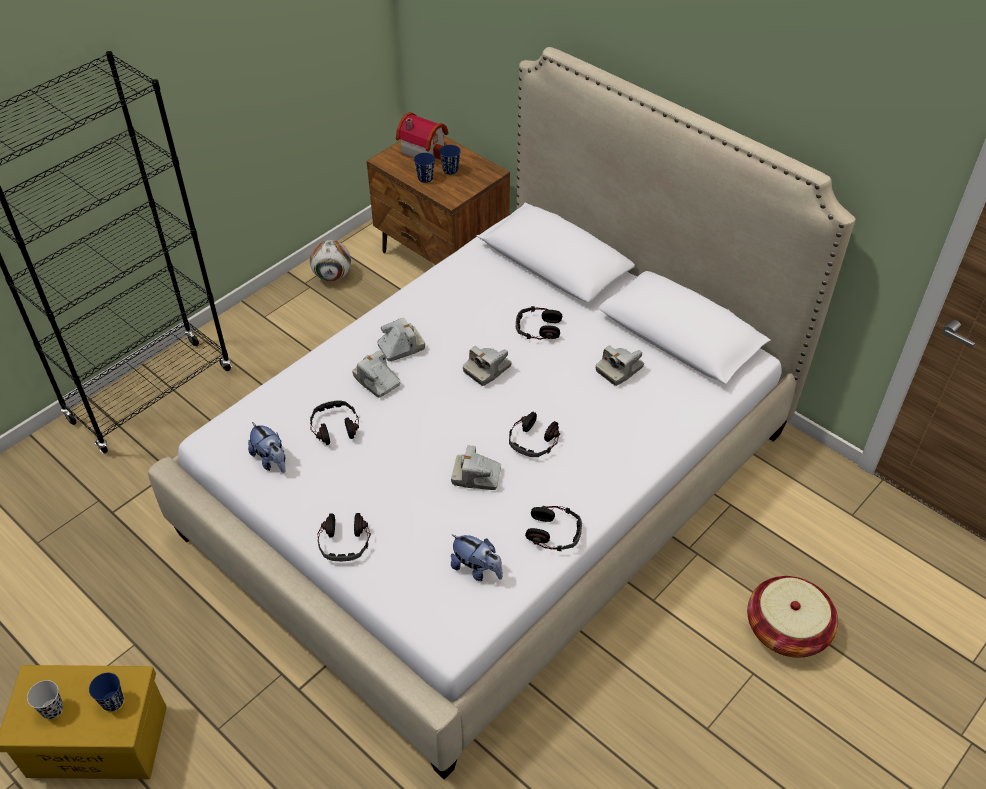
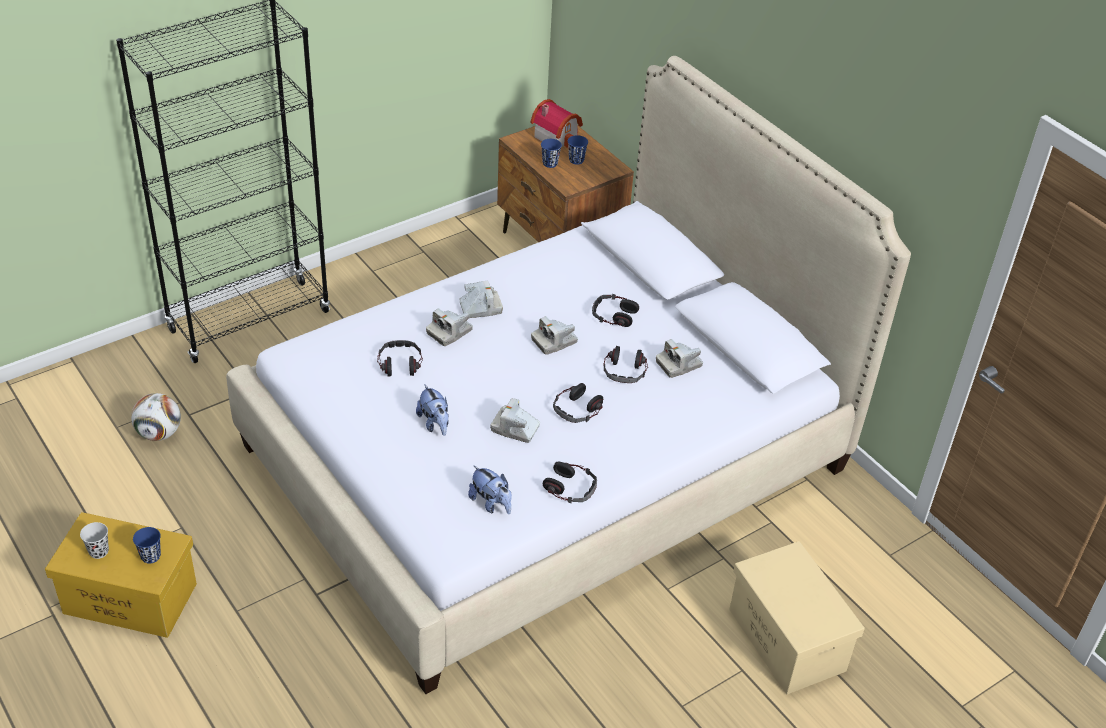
camera: 10 degrees right, 5 degrees down
plush toy [248,422,286,473] -> plush toy moved to [416,385,449,436]
football [310,240,351,281] -> football moved to [131,393,181,441]
headphones [318,513,371,561] -> headphones moved to [604,346,648,383]
camera [352,350,400,398] -> camera turned 105 degrees counterclockwise [426,308,473,346]
basket [747,576,838,657] -> beige storage box [729,541,865,694]

